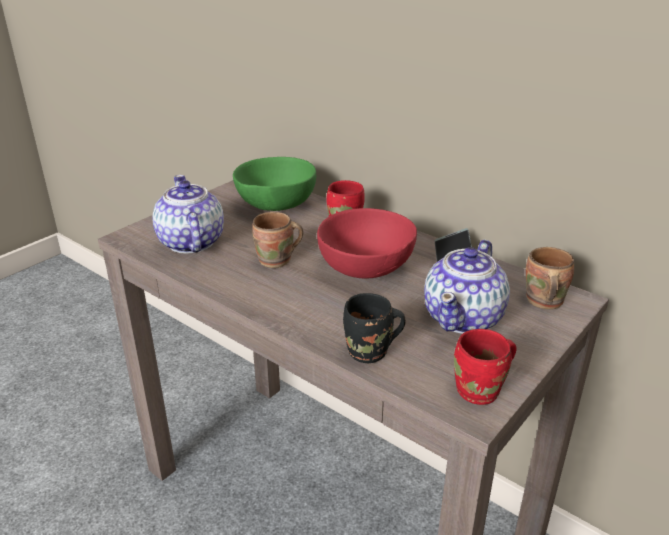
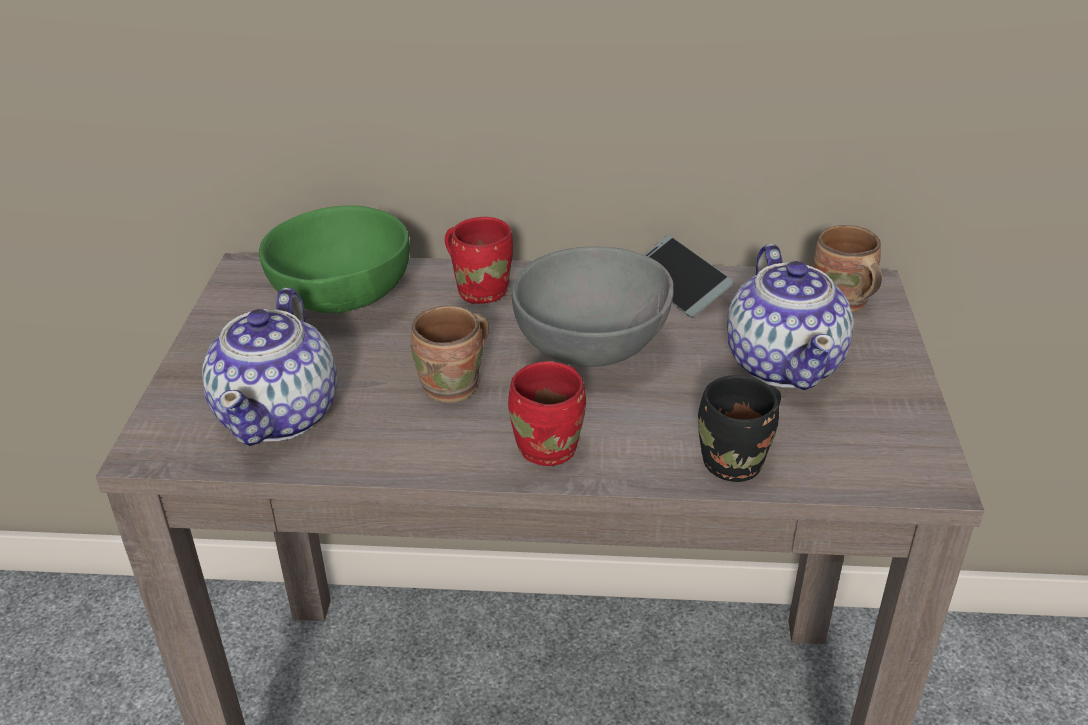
camera: 35 degrees left, 5 degrees up
teapot [152,175,224,254] -> teapot turned 120 degrees counterclockwise [202,288,337,446]
red bowl [317,208,417,279] -> grey bowl [512,246,674,367]
red mug [454,329,516,405] -> red mug moved to [508,361,586,466]

